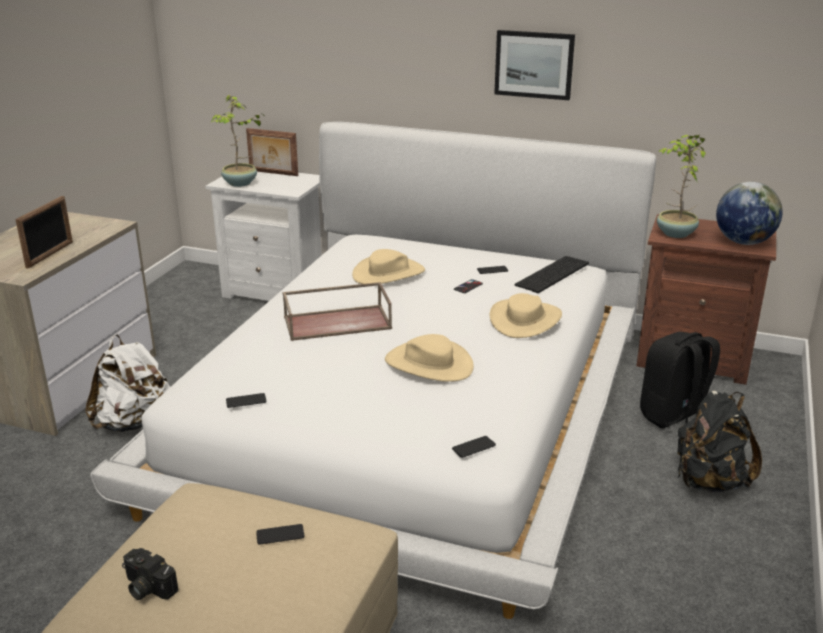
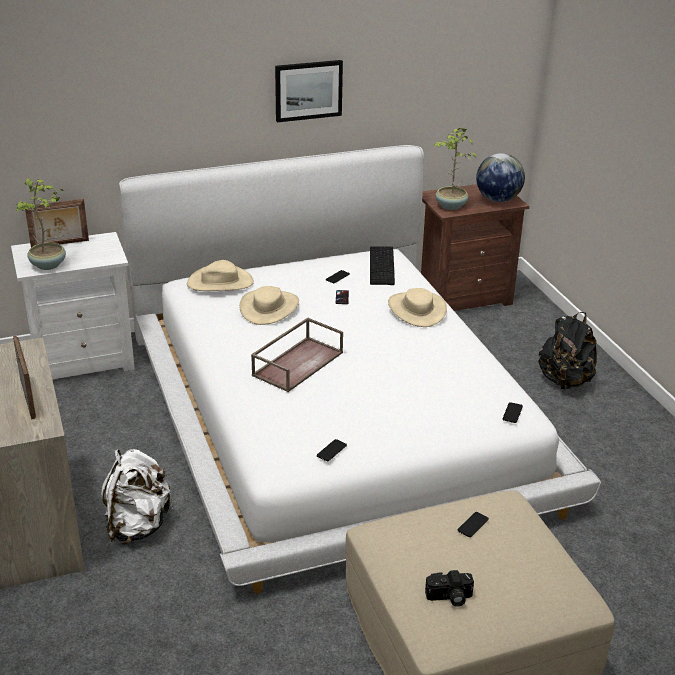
camera: 40 degrees left, 5 degrees up
beige hat [385,334,474,382] -> beige hat moved to [187,260,254,291]
black backpack [640,332,720,428] -> none

